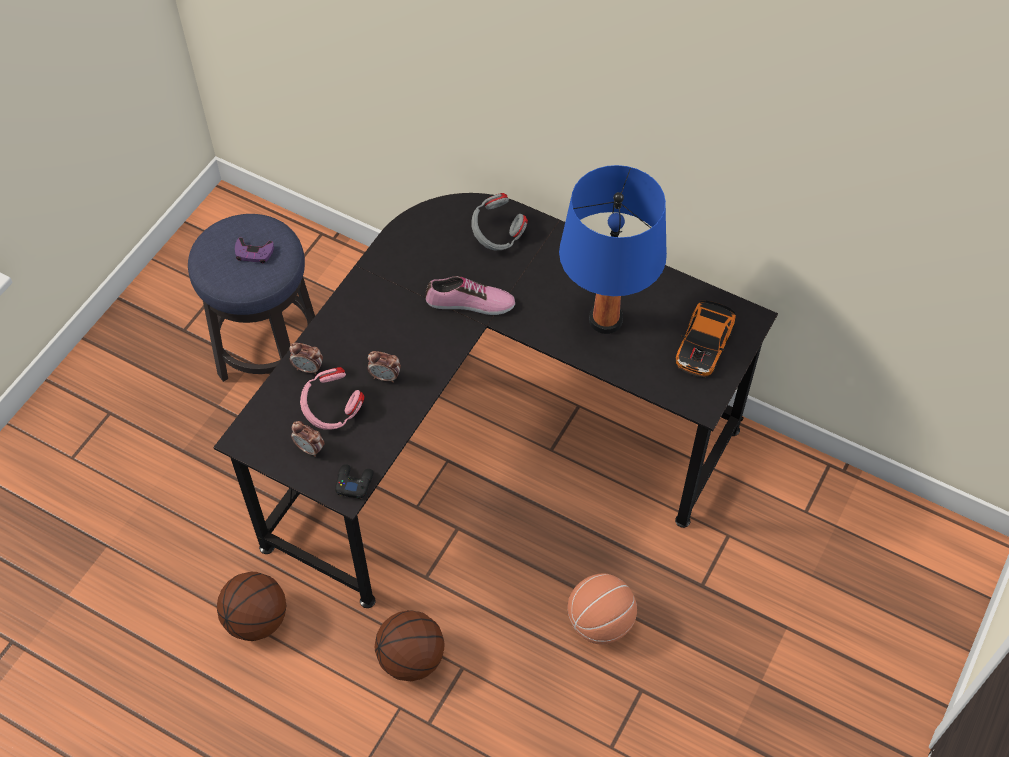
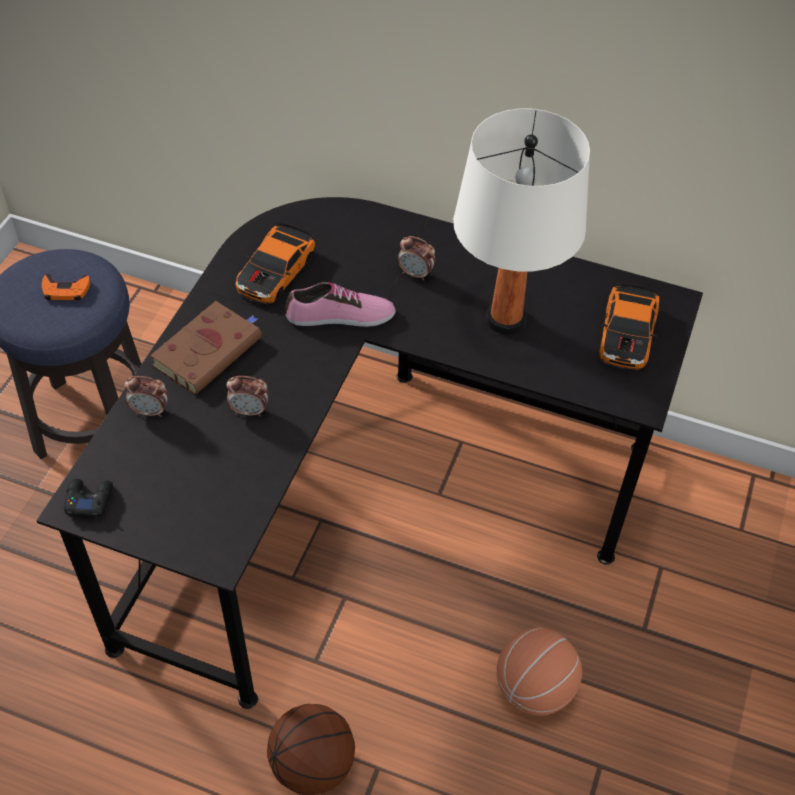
camera: 10 degrees left, 5 degrees down
basketball [217,572,286,641] -> none
purple game controller [235,238,274,263] -> orange game controller [42,274,90,301]
alarm clock [291,421,325,457] -> alarm clock moved to [397,236,435,281]
pink headphones [300,367,365,429] -> none
black game controller [335,464,373,499] -> black game controller moved to [64,479,113,519]
grey headphones [472,193,528,250] -> none
blue table lamp [559,165,667,334] -> white table lamp [453,109,590,335]
none -> brown book [150,301,262,395]
none -> toy car [235,223,315,304]

